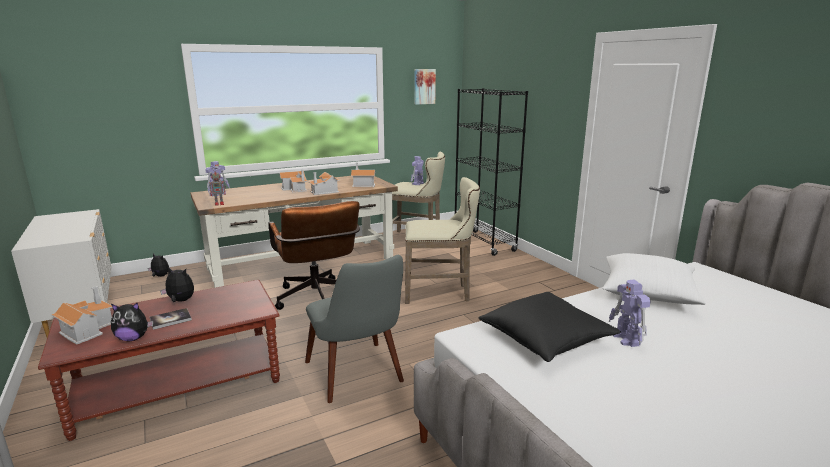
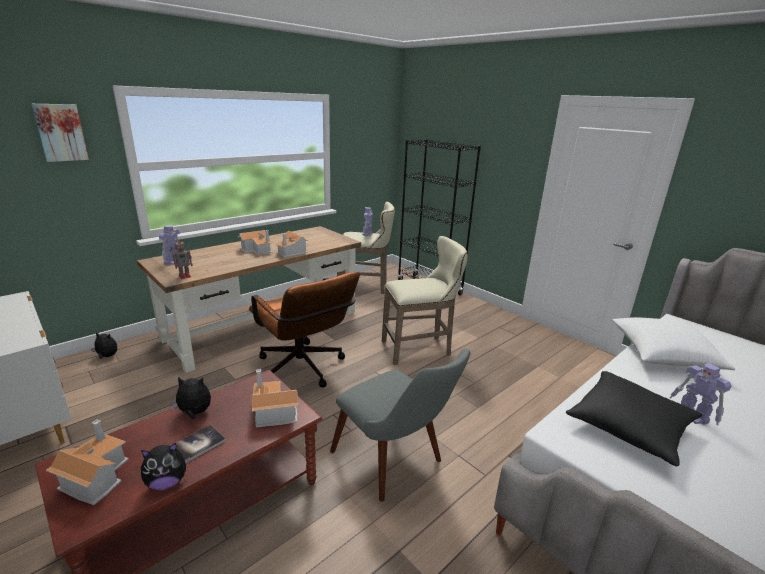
camera: 15 degrees left, 5 degrees up
toy house [351,163,376,187] -> toy house moved to [252,369,298,427]
picture [415,69,436,105] -> picture moved to [32,104,89,162]

